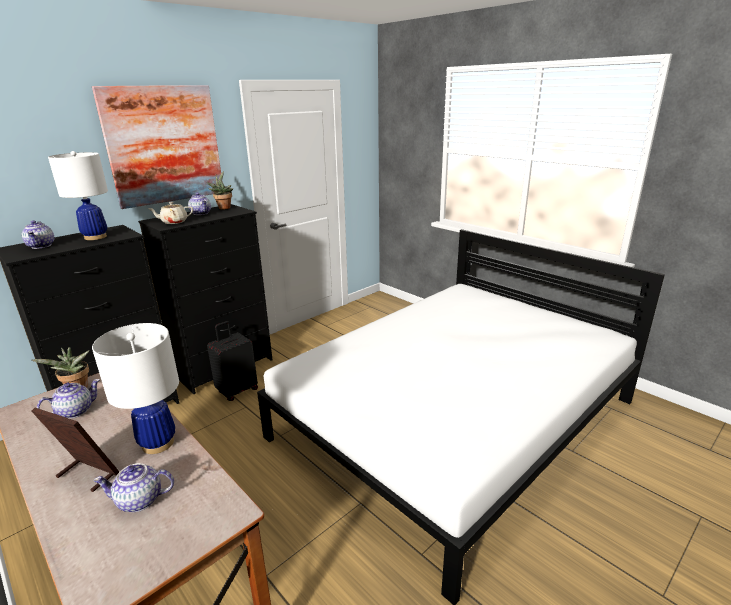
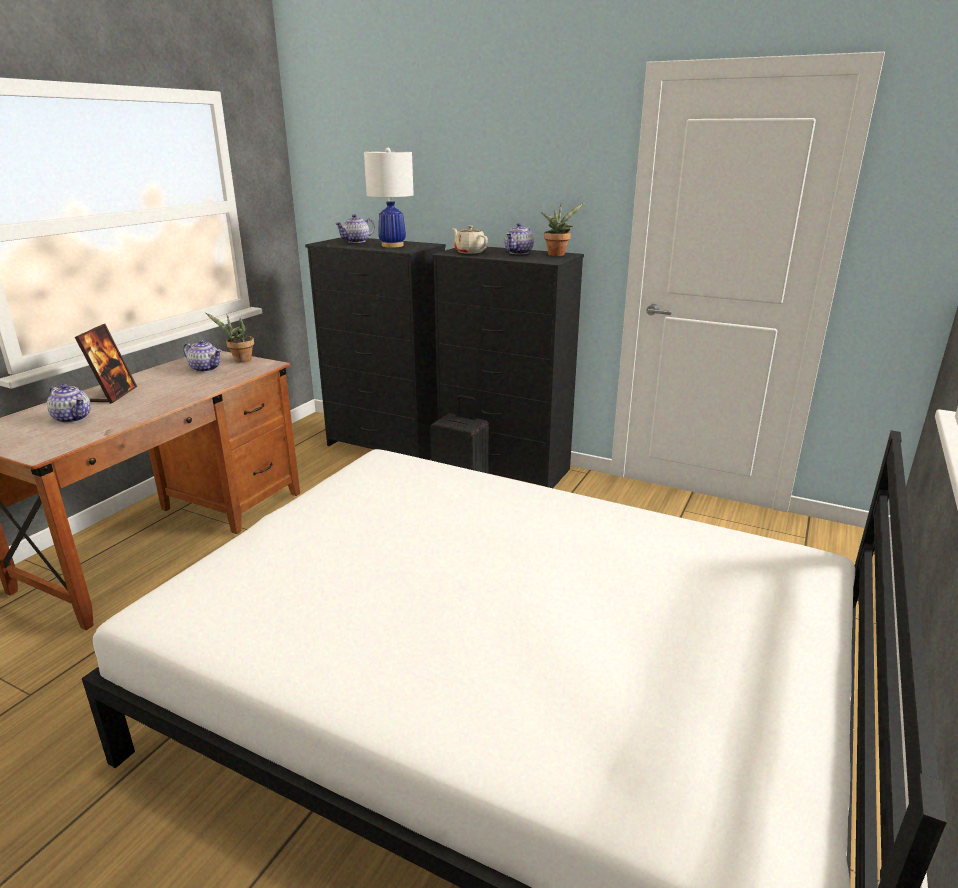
camera: 70 degrees right, 0 degrees up
picture [92,85,221,209] -> none
white table lamp [92,323,179,454] -> none
teapot [93,463,174,512] -> teapot turned 150 degrees clockwise [47,384,91,423]

